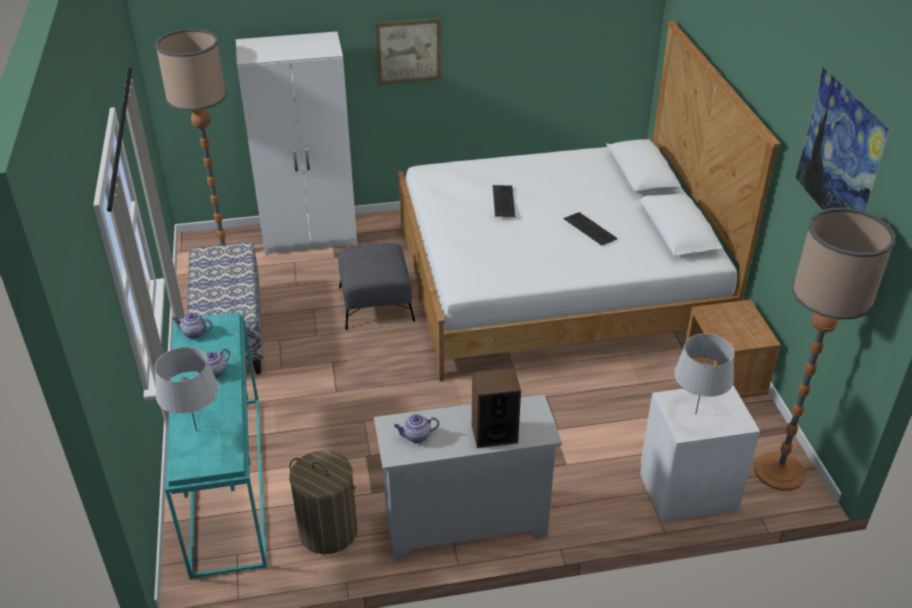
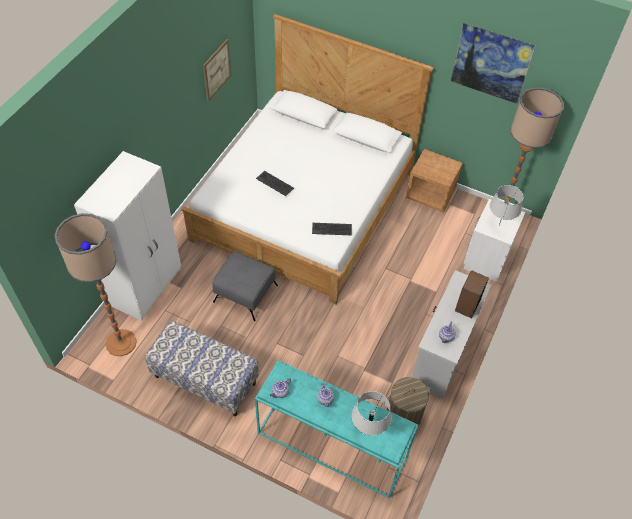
camera: 55 degrees left, 15 degrees up
picture [375,18,441,85] -> picture moved to [203,39,231,102]
keyboard [564,212,617,246] -> keyboard moved to [312,223,352,235]

